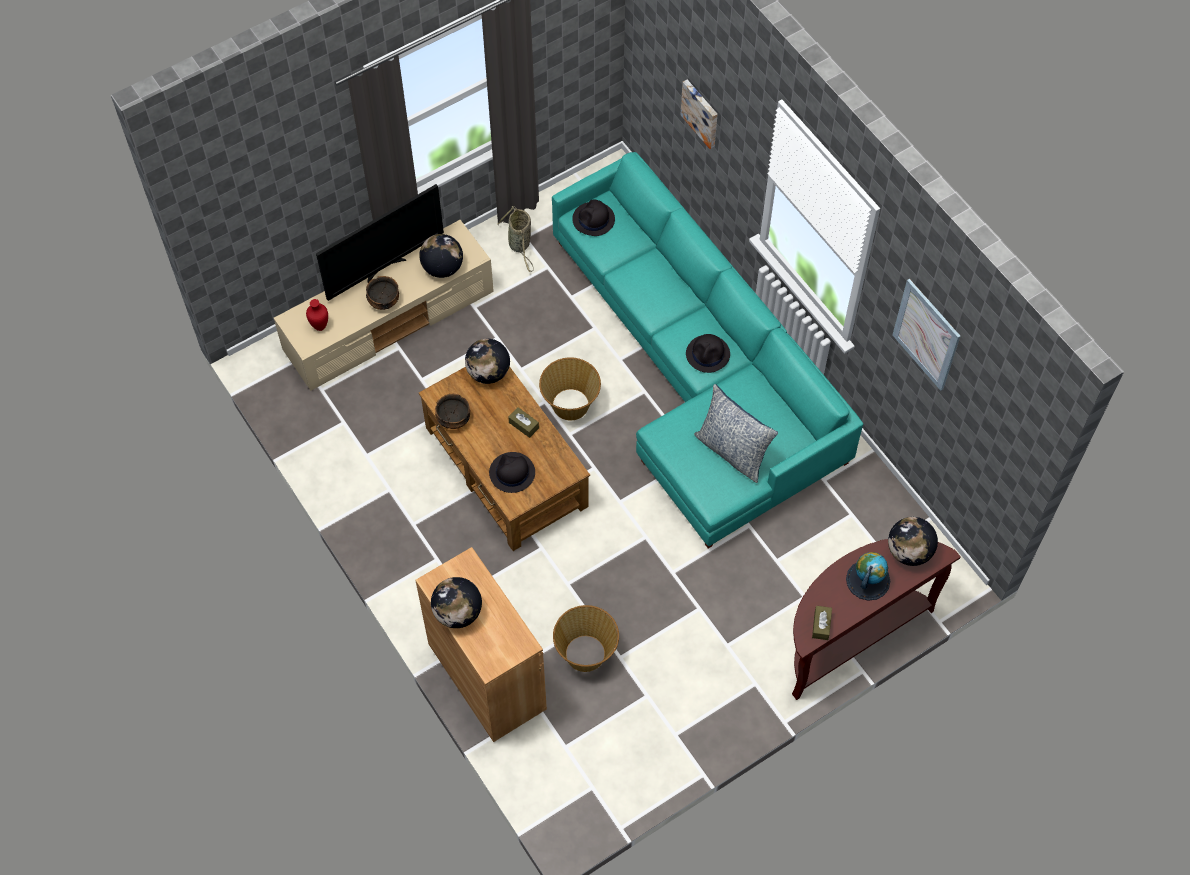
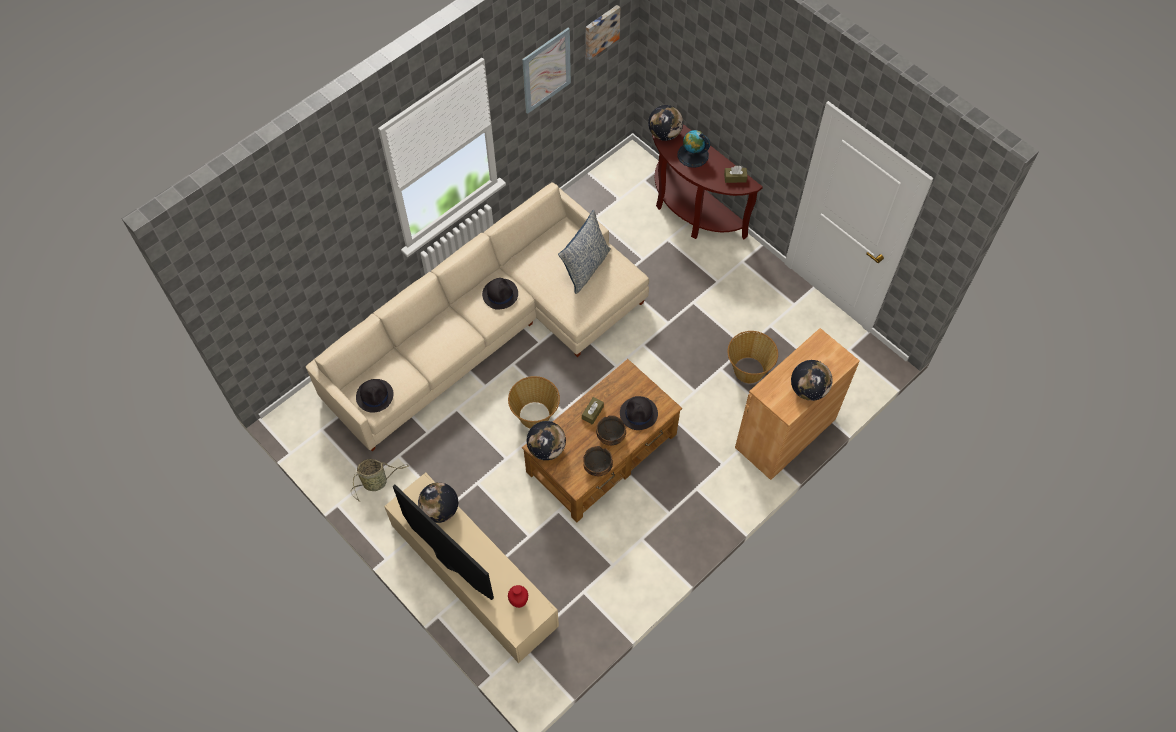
camera: 100 degrees left, 0 degrees up
bowl [366,276,399,310] -> bowl moved to [596,415,626,446]
turquoise sofa [552,152,863,549] -> beige sofa [306,182,649,451]
picture [680,80,718,149] -> picture moved to [586,5,620,60]

